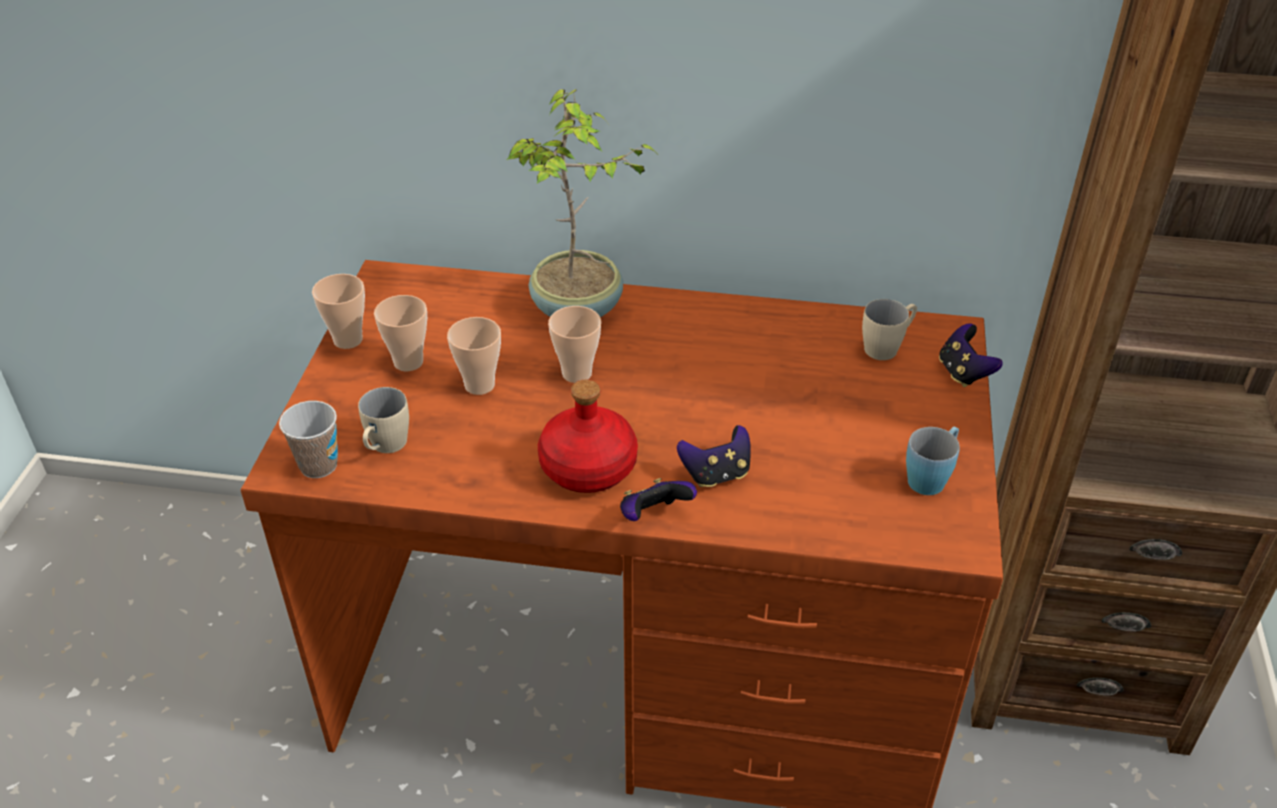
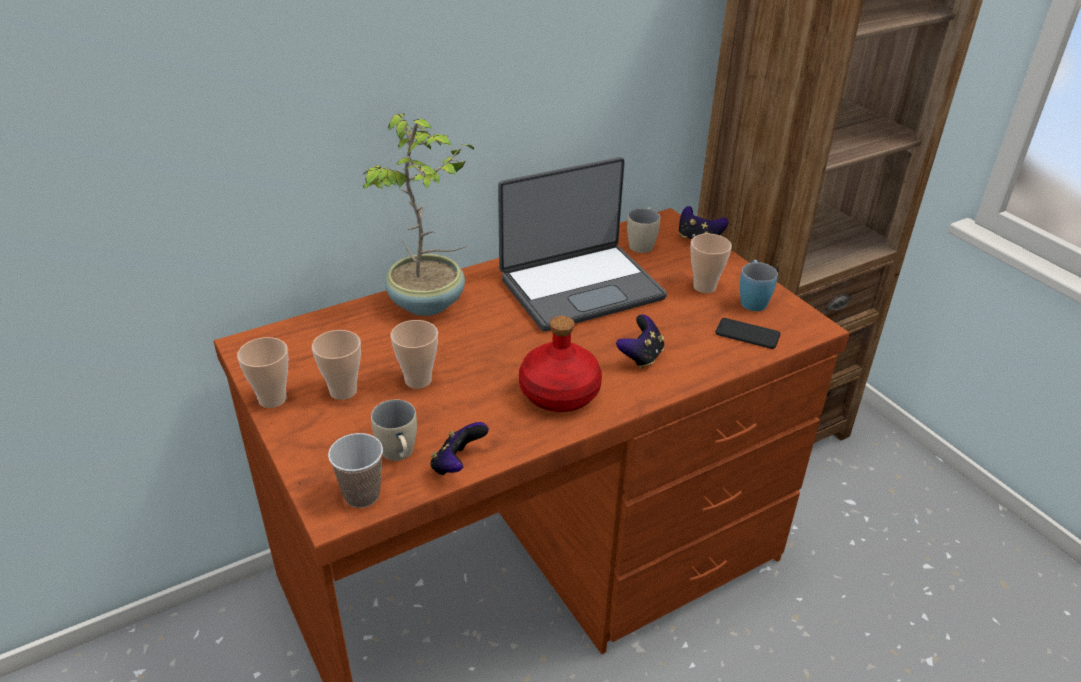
camera: 40 degrees left, 5 degrees down
cup [548,306,601,383] -> cup moved to [690,234,732,293]
game controller [620,478,697,521] -> game controller moved to [430,422,489,475]
none -> laptop [498,157,667,332]
none -> phone [715,318,781,349]

